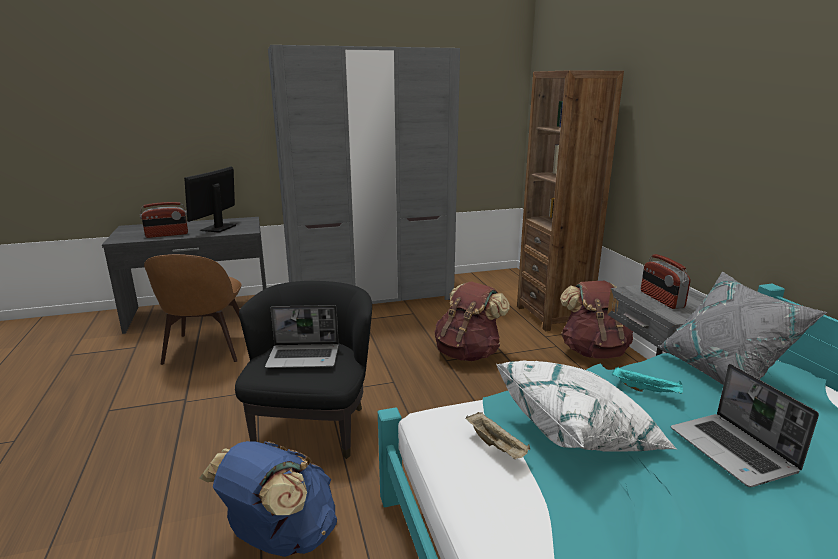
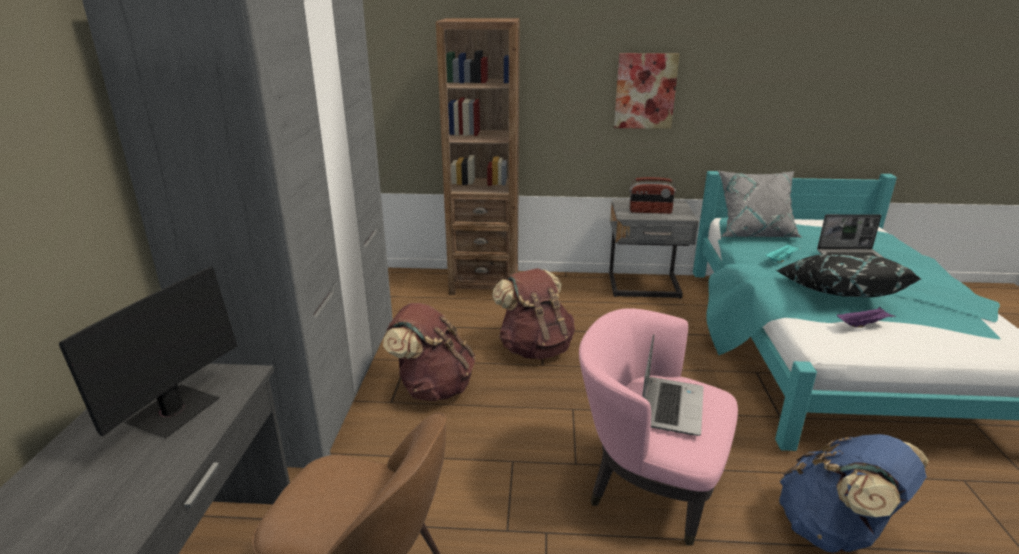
camera: 70 degrees left, 5 degrees up
radio [140,202,188,238] -> none
monitor [184,166,236,233] -> monitor turned 105 degrees counterclockwise [59,267,237,438]
black armchair [235,281,372,459] -> pink armchair [579,308,738,546]
beige tray [465,412,530,459] -> purple tray [837,307,896,328]
white pillow [496,360,678,452] -> black pillow [776,253,920,297]
brown backpack [560,281,633,358] -> brown backpack moved to [383,303,475,401]
none -> picture [614,53,680,129]

